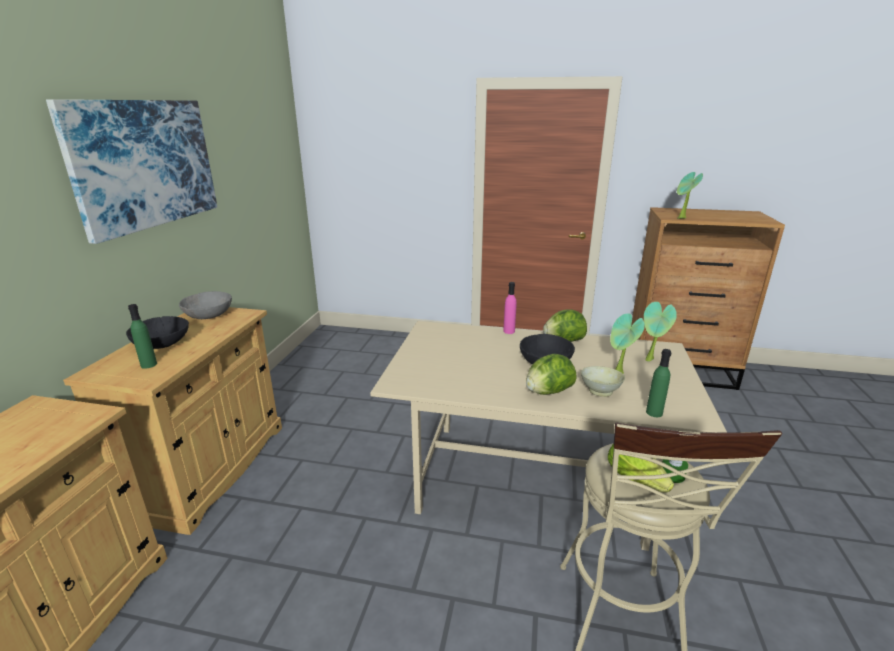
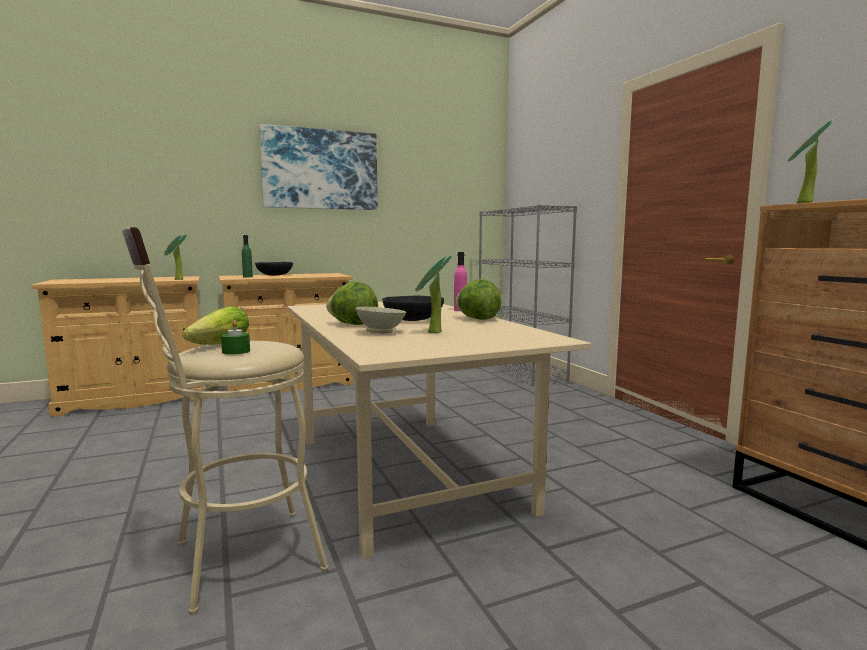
camera: 55 degrees right, 15 degrees down
grey bowl [179,291,232,319] -> none
potted plant [644,302,677,362] -> potted plant moved to [164,235,186,280]
green bottle [646,349,671,417] -> none
none -> grey bookcase [479,205,577,386]

